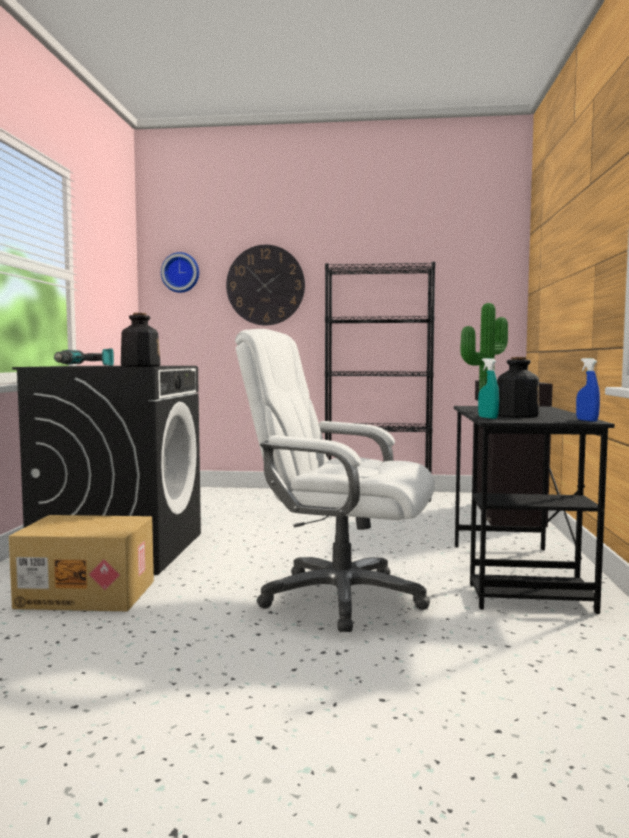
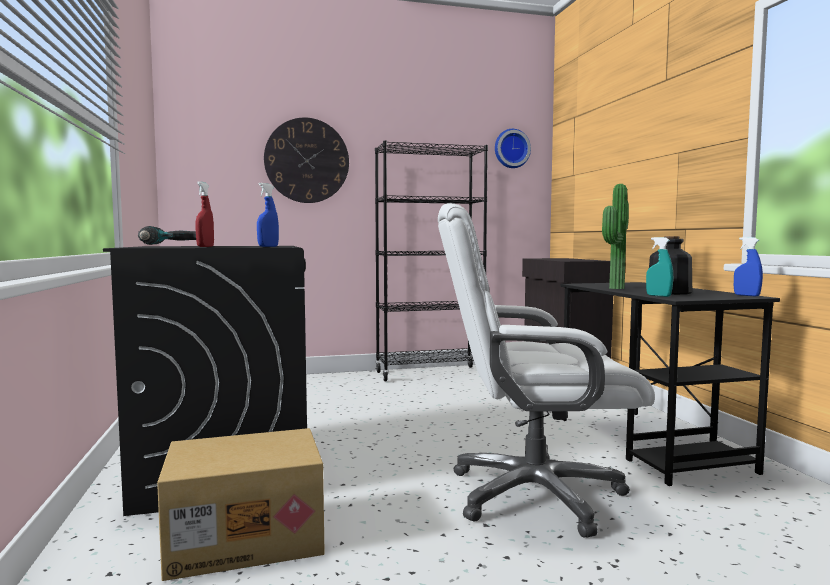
camera: 20 degrees left, 0 degrees up
bottle [121,313,161,367] -> blue spray bottle [257,183,279,247]
wall clock [161,252,199,293] -> wall clock moved to [495,129,531,168]
none -> red spray bottle [196,181,214,247]

